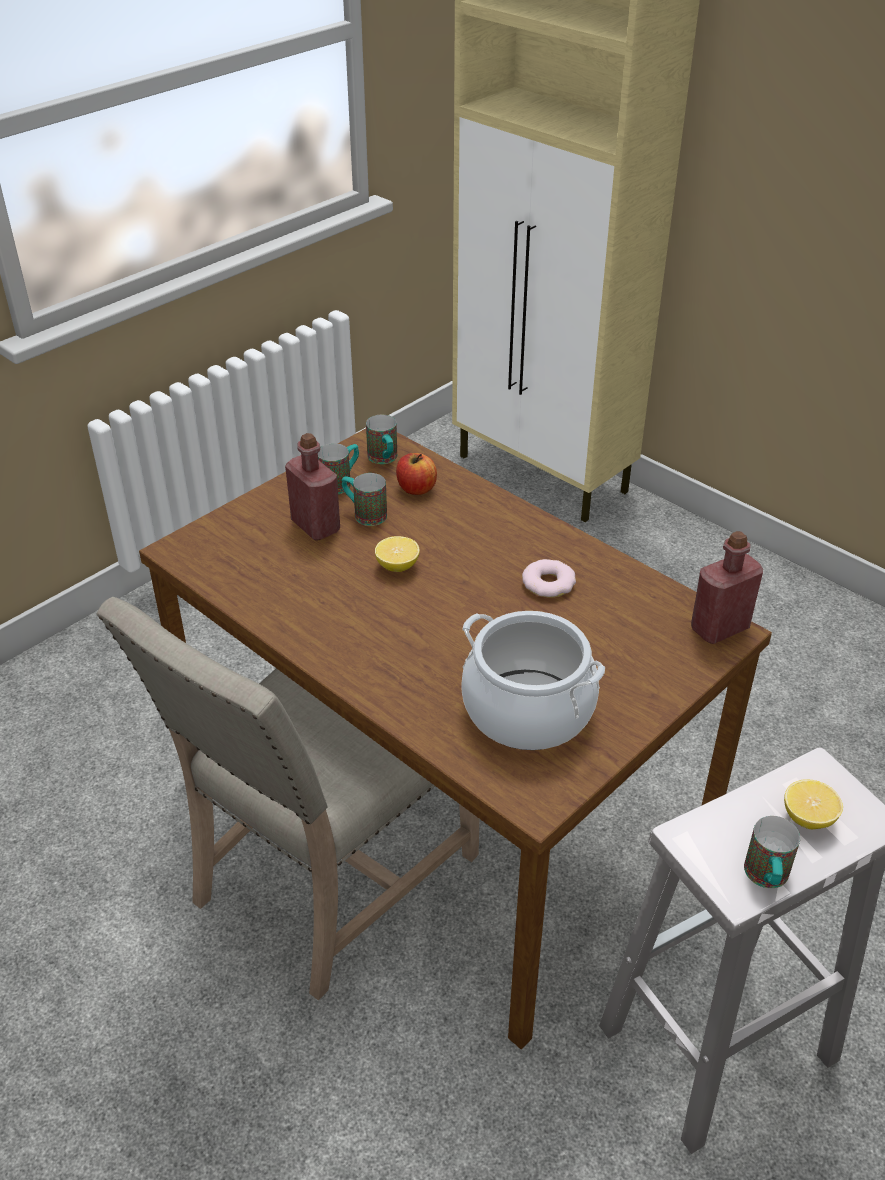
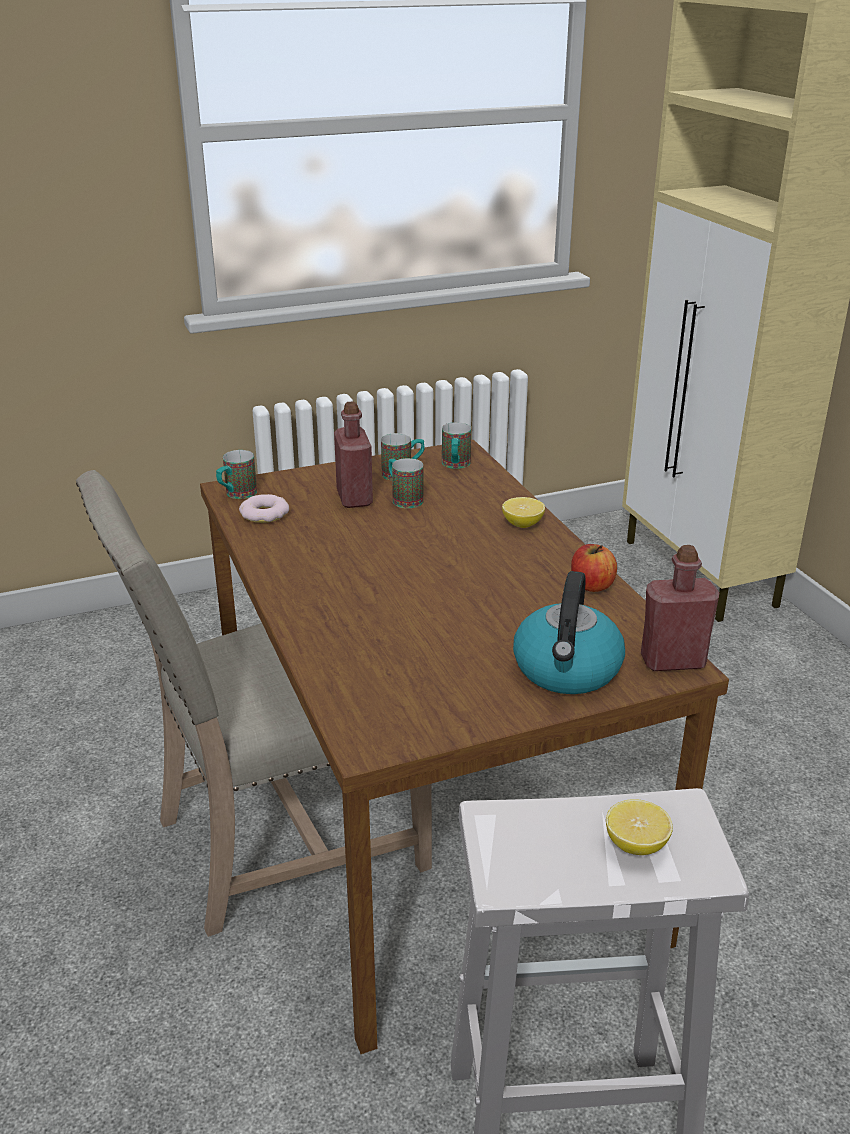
camera: 25 degrees right, 10 degrees down
lemon [375,536,420,572] -> lemon moved to [502,497,545,528]
apple [396,453,437,495] -> apple moved to [571,544,617,592]
cooking pot [461,611,605,750] -> none
donut [522,559,576,597] -> donut moved to [239,494,289,523]
mug [744,816,800,888] -> mug moved to [216,450,257,499]
none -> kettle [513,571,625,694]

